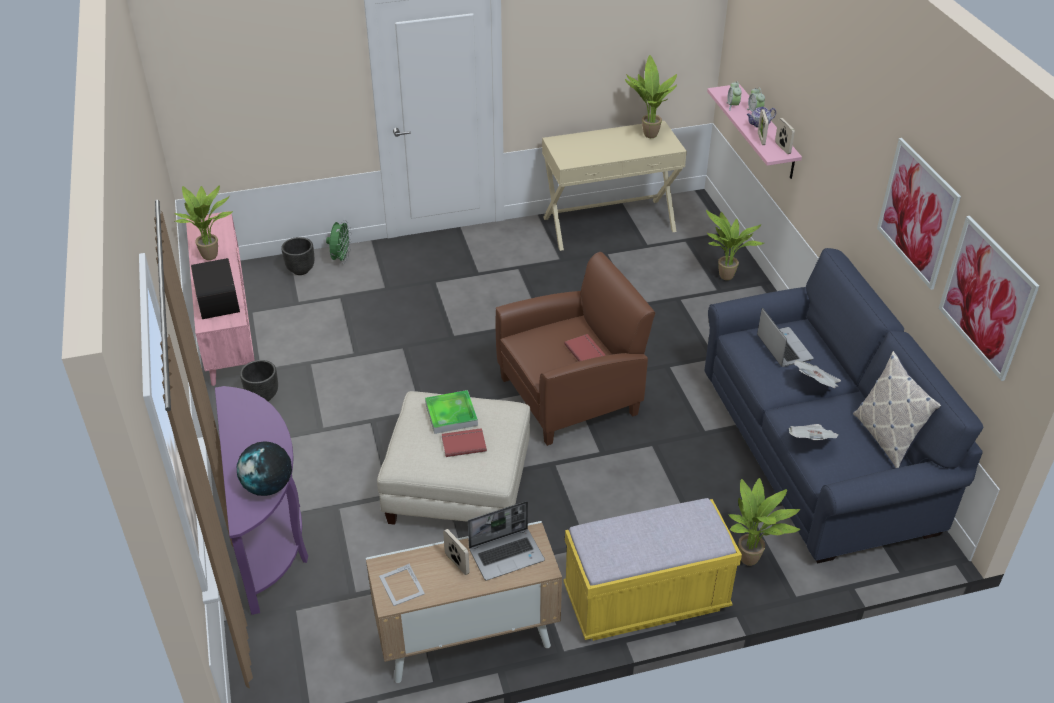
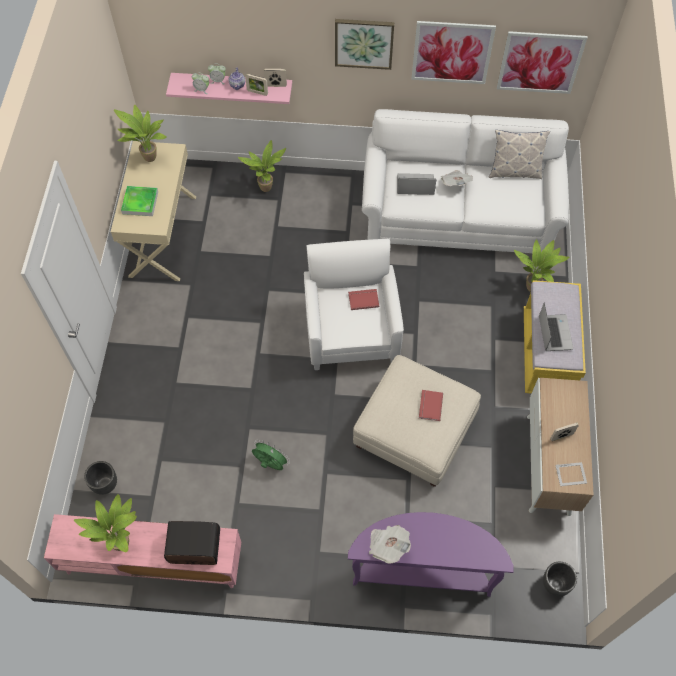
camera: 70 degrees left, 20 degrees up
globe [237,441,292,496] -> none
black planter [240,360,278,401] -> black planter moved to [543,562,577,597]
green fan [326,220,352,262] -> green fan moved to [252,440,290,470]
tray [425,390,478,434] -> tray moved to [121,186,158,216]
laptop [468,501,545,581] -> laptop moved to [539,303,573,351]
brown armchair [496,252,655,446] -> white armchair [304,239,404,370]
blue sofa [705,248,984,563] -> white sofa [362,109,569,253]
newspaper [789,424,839,440] -> newspaper moved to [369,525,411,564]
none -> picture [335,19,394,70]

